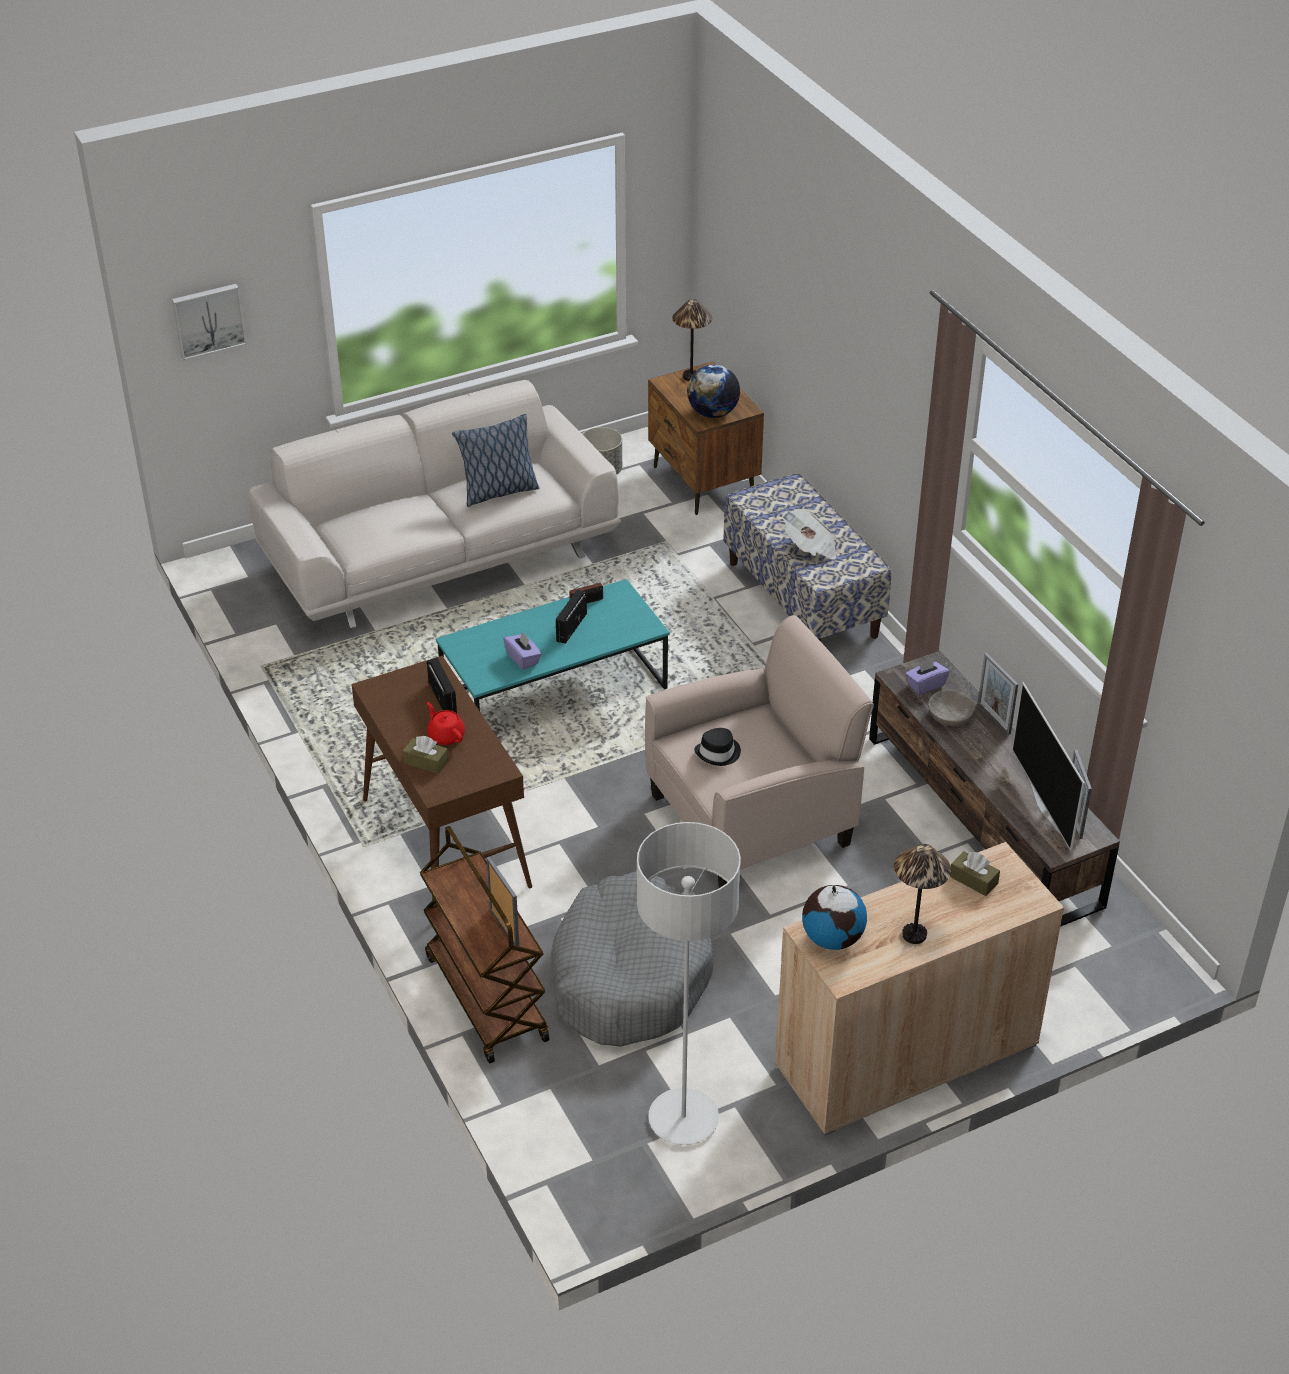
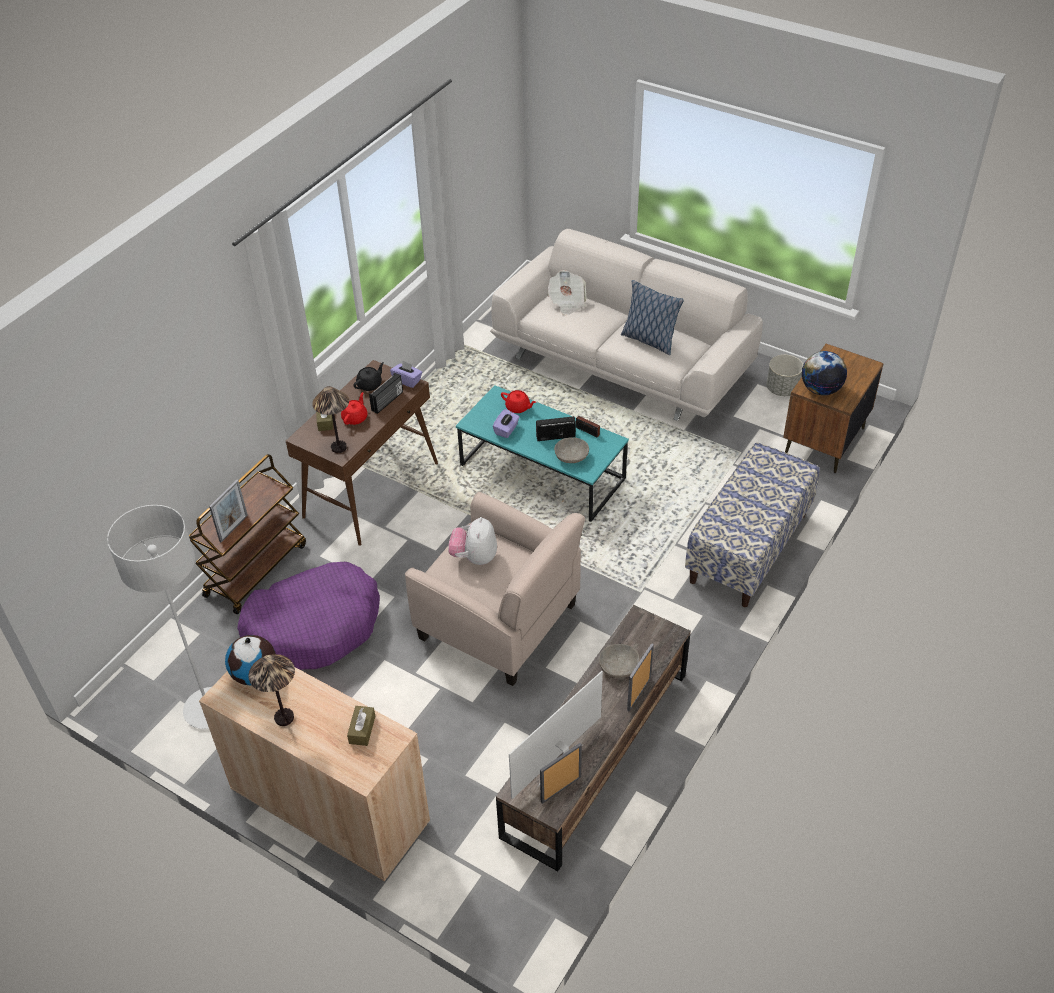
camera: 60 degrees right, 5 degrees up
picture [172,284,247,360] -> none
grey dog bed [551,871,714,1047] -> purple dog bed [237,562,380,670]
table lamp [672,299,712,381] -> table lamp moved to [312,386,349,453]
black hat [694,728,741,766] -> plush toy [448,517,497,565]
newspaper [782,509,836,559] -> newspaper moved to [547,270,587,316]
purple tissue box [905,658,950,695] -> purple tissue box moved to [390,361,422,388]
none -> black teapot [353,362,384,391]
none -> red teapot [501,390,536,413]
none -> grey bowl [554,437,589,463]

